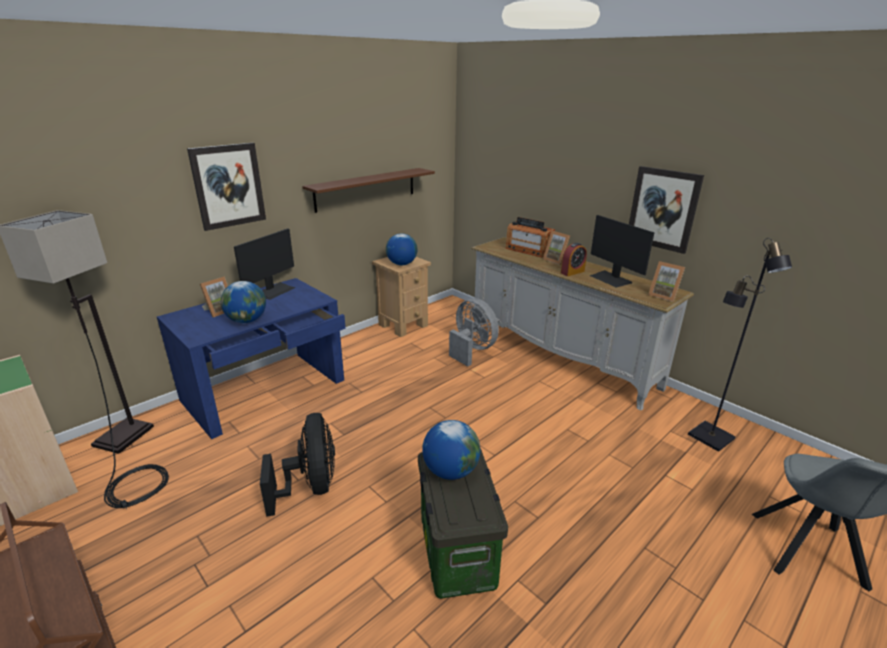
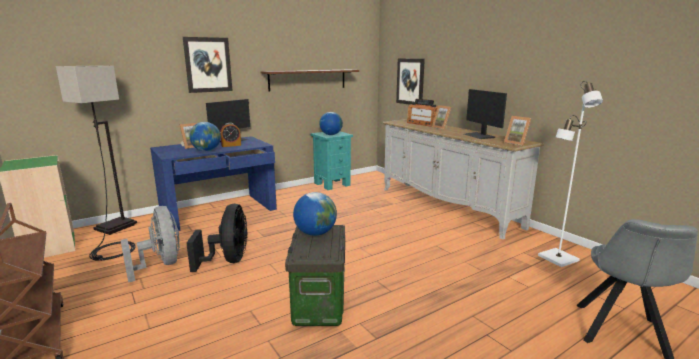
camera: 10 degrees right, 10 degrees down
beige nightstand [372,257,431,337] -> turquoise nightstand [311,131,353,190]
grey fan [449,298,499,366] -> grey fan moved to [121,206,180,283]
alarm clock [561,243,587,276] -> alarm clock moved to [220,123,241,147]
picture [629,166,704,254] -> picture moved to [396,59,425,105]
black floor lamp [688,238,792,452] -> white floor lamp [538,81,603,267]

